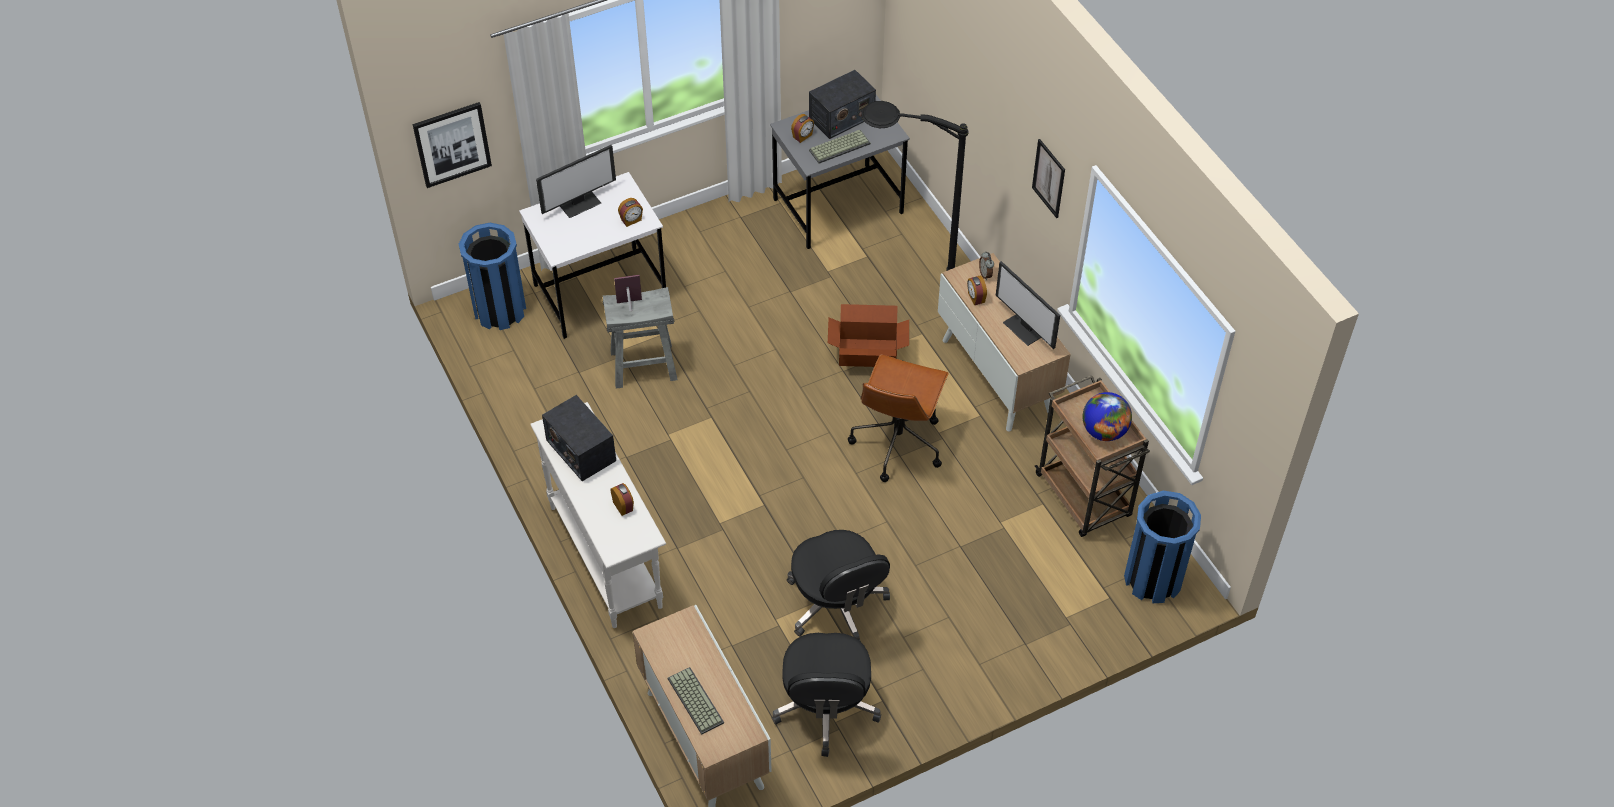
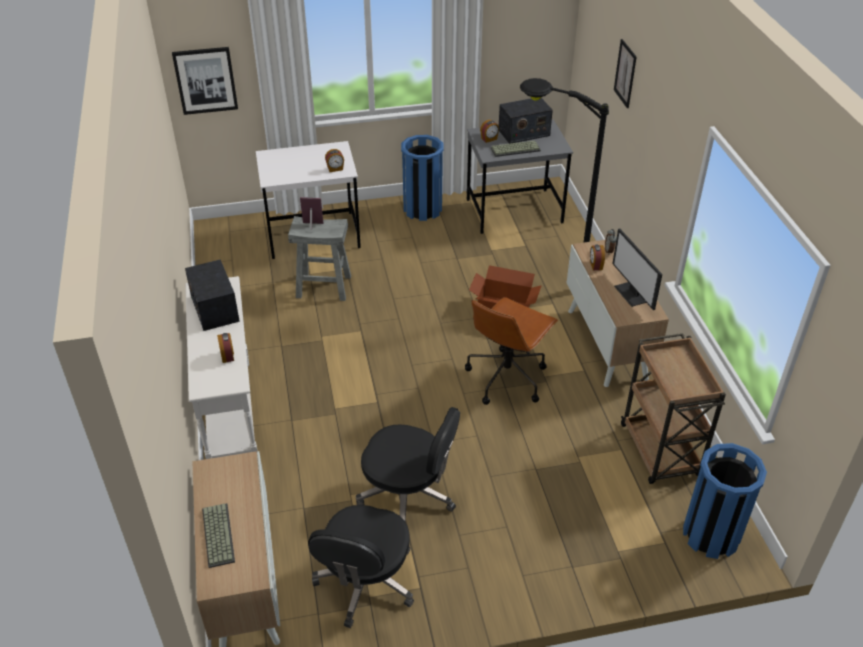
camera: 15 degrees right, 10 degrees down
blue trash can [459,223,526,330] -> blue trash can moved to [401,135,444,221]
monitor [536,145,616,218] -> none
black office chair [787,530,890,642] -> black office chair turned 60 degrees counterclockwise [356,407,460,521]
picture [1032,139,1065,218] -> picture moved to [614,39,637,108]
globe [1083,392,1132,441] -> none

